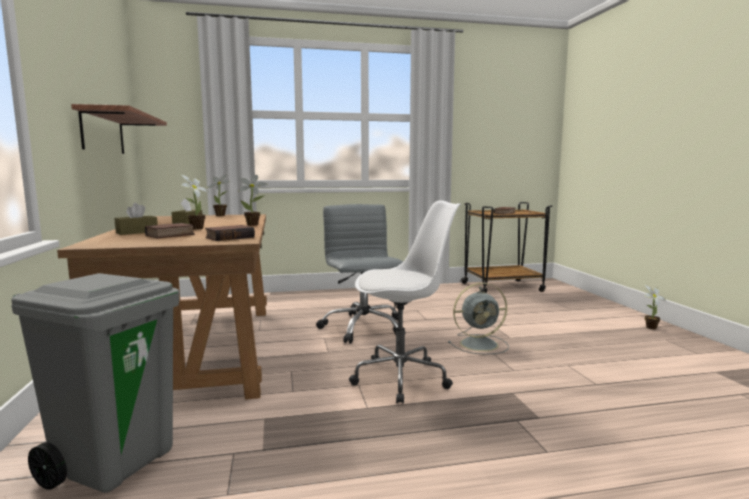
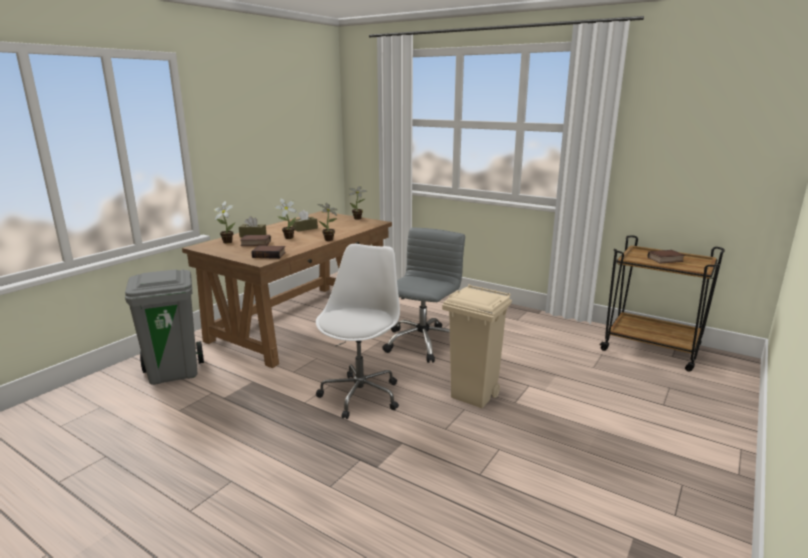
camera: 45 degrees right, 10 degrees up
shelf [71,104,167,154] -> none
white office chair [349,200,461,404] -> white office chair turned 105 degrees counterclockwise [316,244,400,419]
grey fan [448,283,509,355] -> beige trash can [442,284,512,408]
potted plant [645,285,666,330] -> potted plant moved to [214,201,235,243]

